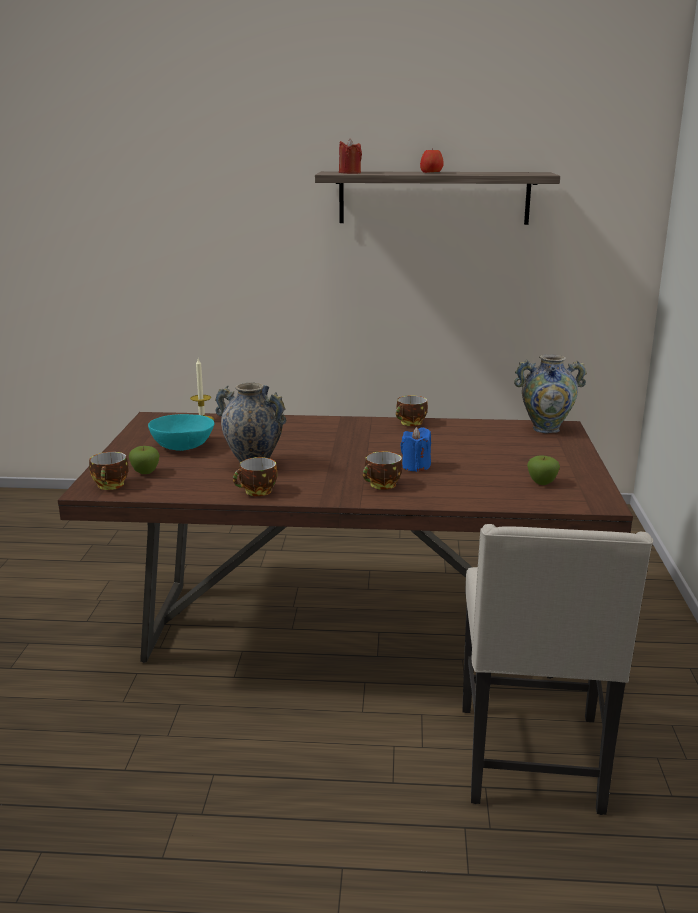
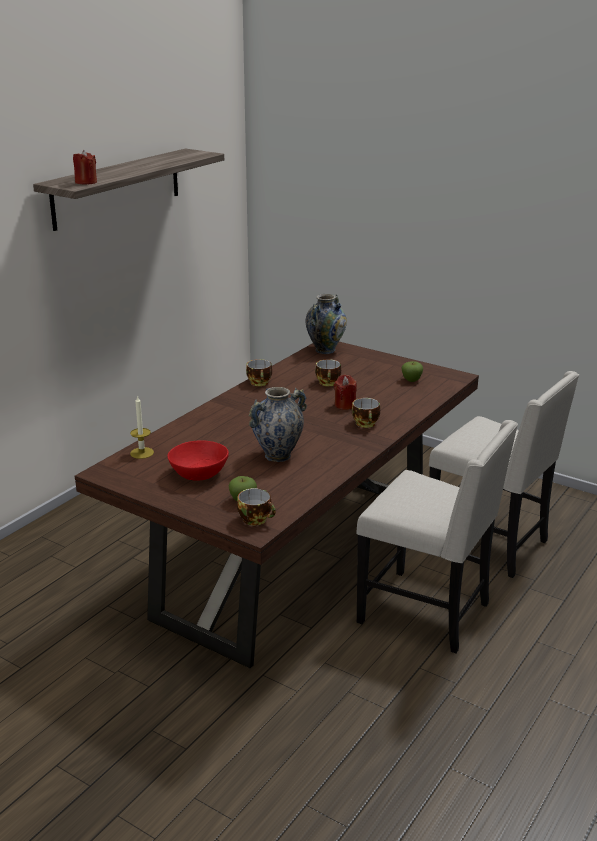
camera: 60 degrees left, 5 degrees up
turquoise bowl [148,414,214,451] -> red bowl [167,440,229,481]
cup [233,457,277,496] -> cup moved to [315,359,341,386]
blue candle [400,427,431,472] -> red candle [334,375,357,410]
apple [420,148,443,173] -> none
none -> beige chair [356,420,518,653]

